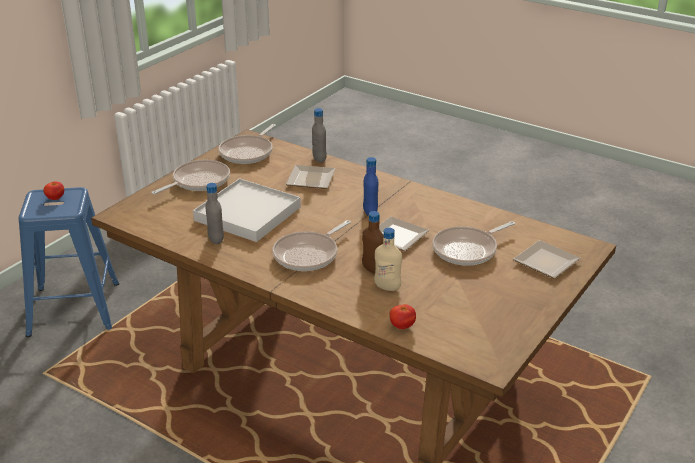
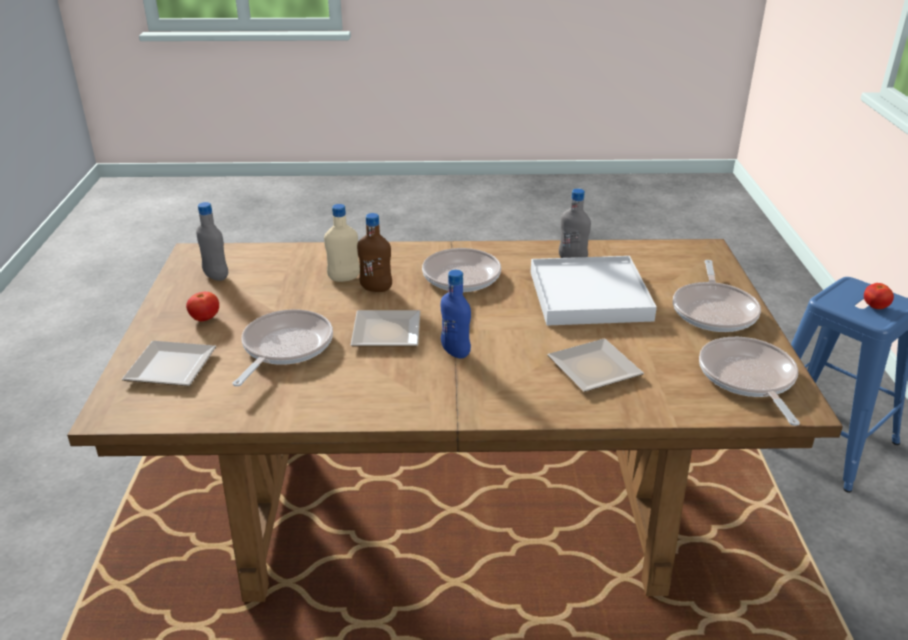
camera: 145 degrees right, 0 degrees up
grey bottle [312,108,327,163] -> grey bottle moved to [196,202,228,281]
tomato [390,304,416,329] -> tomato moved to [186,292,219,321]

